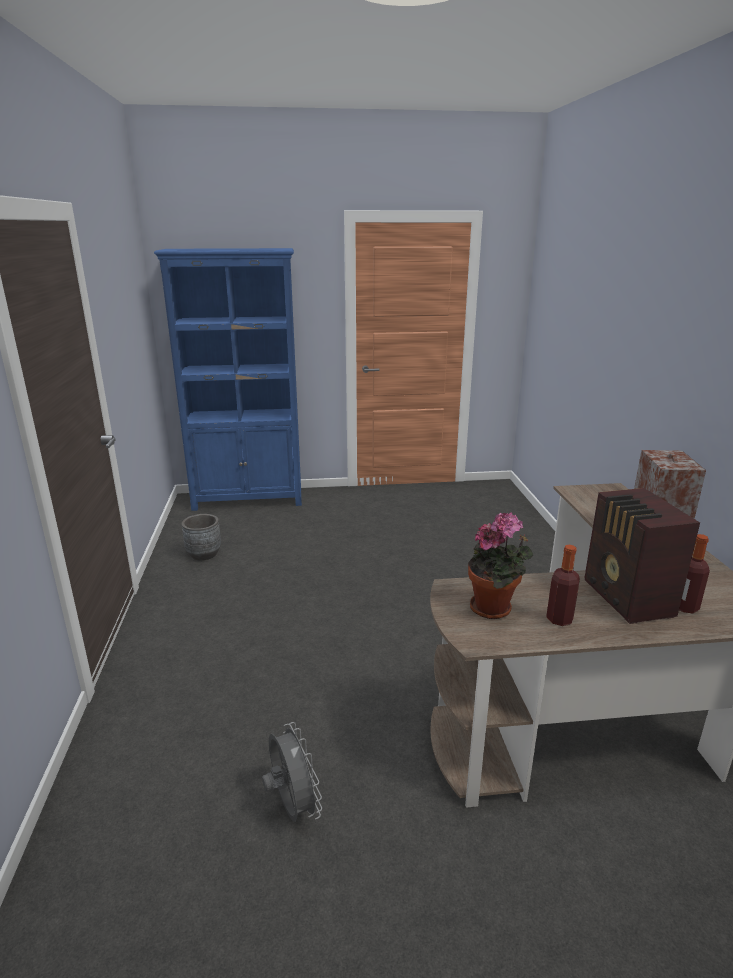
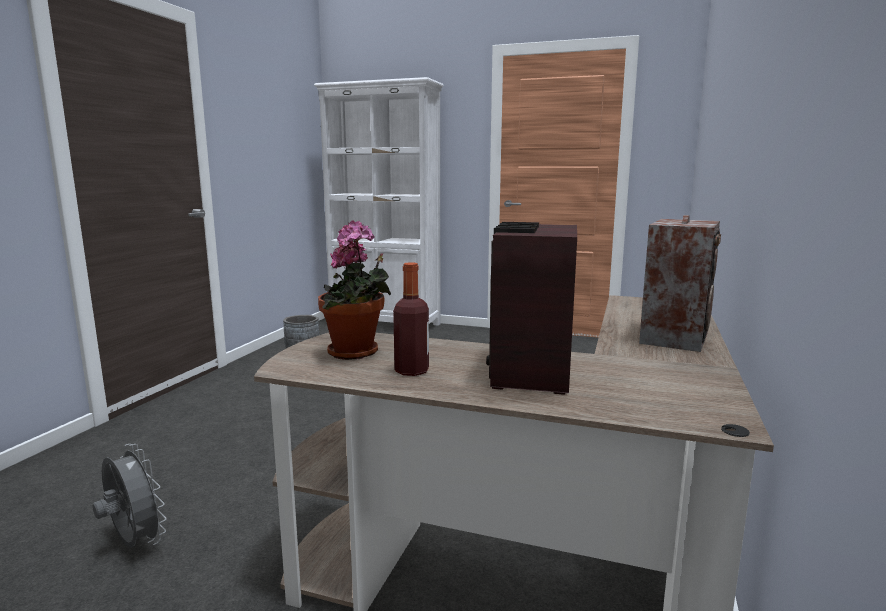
camera: 25 degrees right, 10 degrees down
blue bookcase [154,248,302,511] -> white bookcase [314,77,444,326]
grey fan [262,722,322,822] -> grey fan turned 45 degrees counterclockwise [92,444,167,548]
bottle [679,534,710,613] -> none

